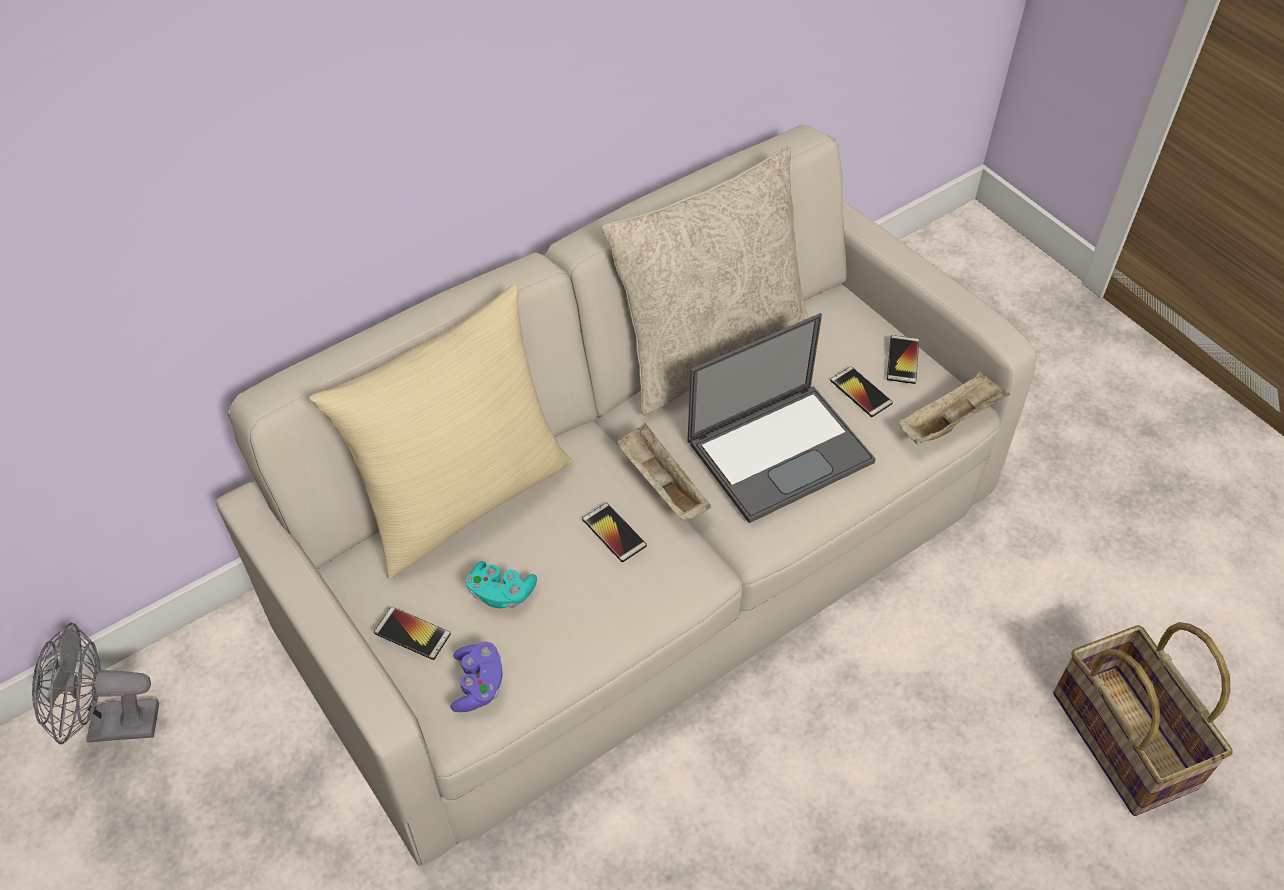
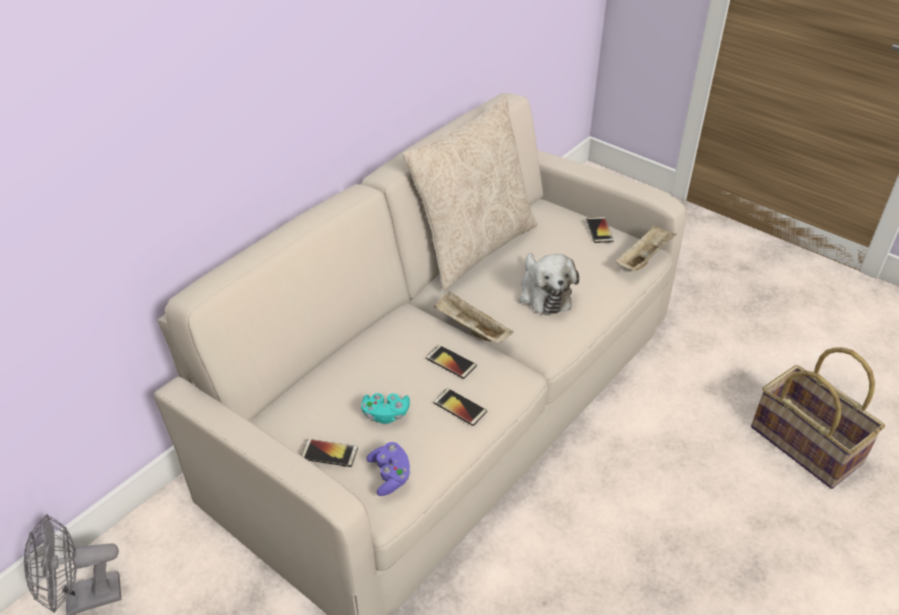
camera: 15 degrees left, 10 degrees down
beige pillow [309,284,573,580] -> none
laptop [687,313,876,523] -> plush toy [519,253,579,315]
phone [830,366,893,417] -> phone moved to [433,388,487,426]

